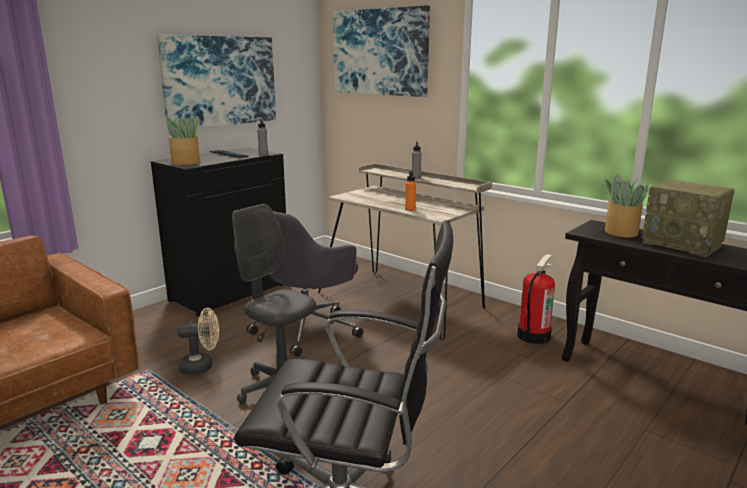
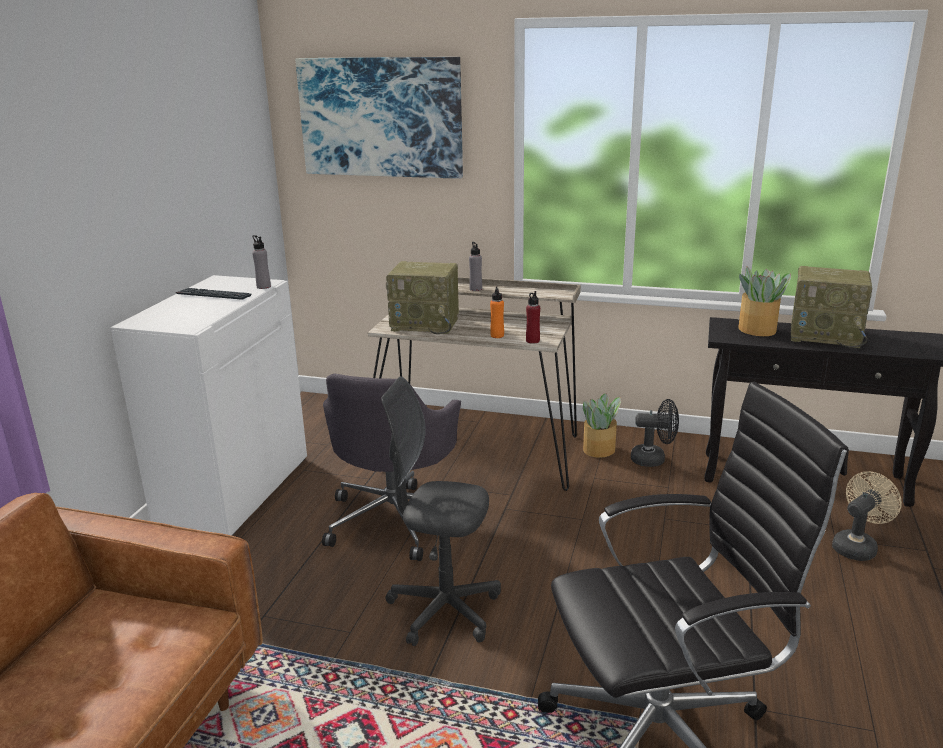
camera: 25 degrees left, 5 degrees up
black cabinet [151,148,286,316] -> white cabinet [110,275,307,536]
picture [157,35,276,130] -> none
potted plant [166,116,200,165] -> potted plant moved to [583,393,621,458]
beige fan [177,308,219,375] -> beige fan moved to [832,471,902,561]
fire extinguisher [517,254,555,344] -> black fan [631,399,679,467]
none -> radio [386,261,459,334]
none -> red bottle [526,291,540,344]

